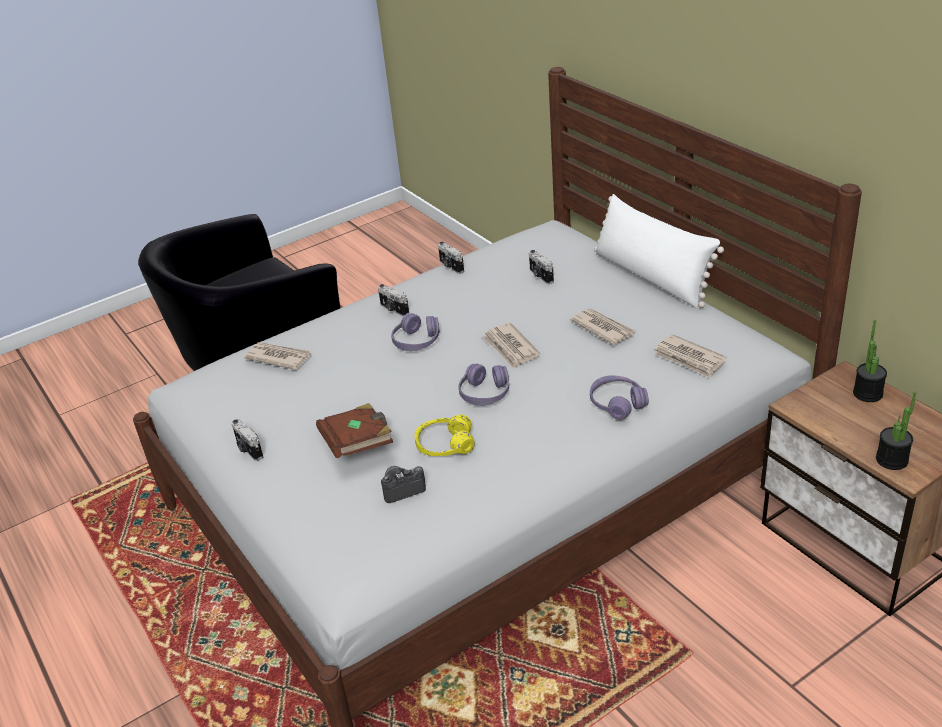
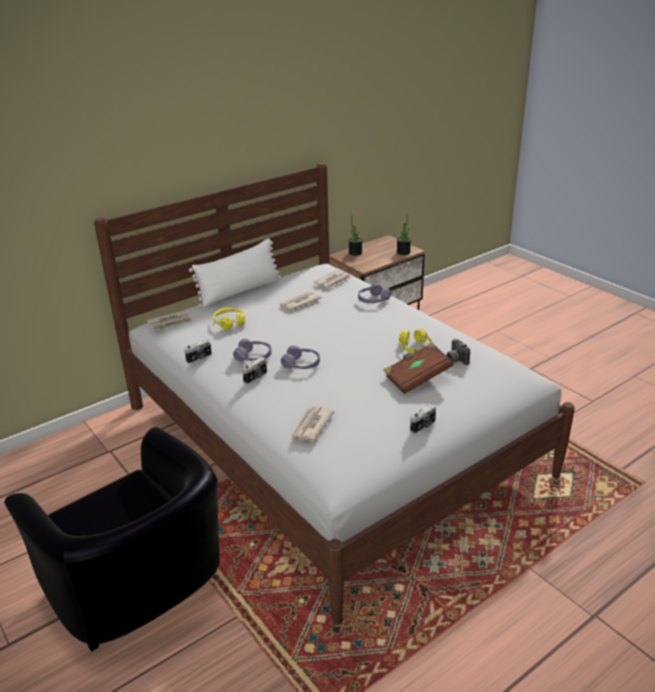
camera: 95 degrees left, 5 degrees down
purple headphones [459,364,509,406] -> purple headphones moved to [233,339,272,361]
newspaper [482,323,540,369] -> newspaper moved to [147,310,193,330]
camera [529,250,554,284] -> yellow headphones [213,308,245,330]

